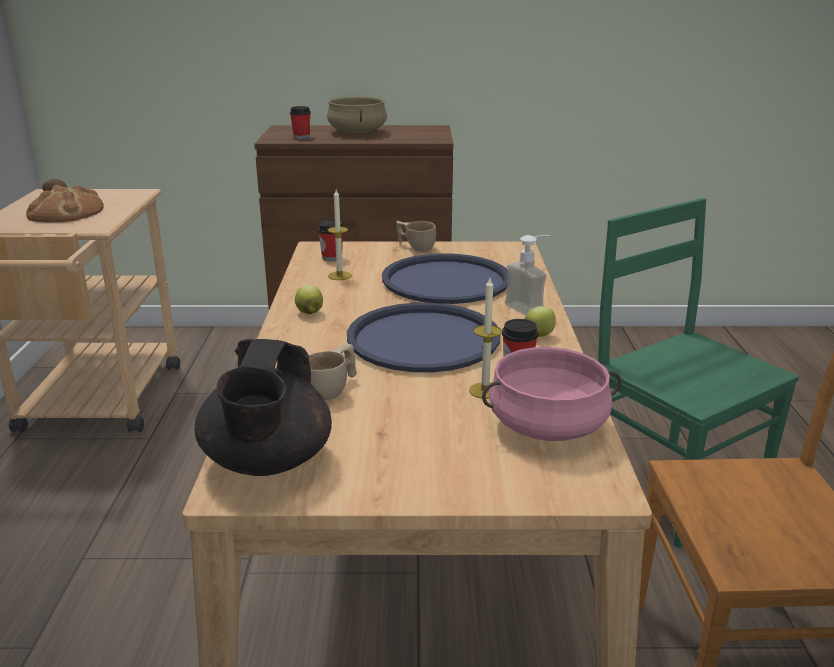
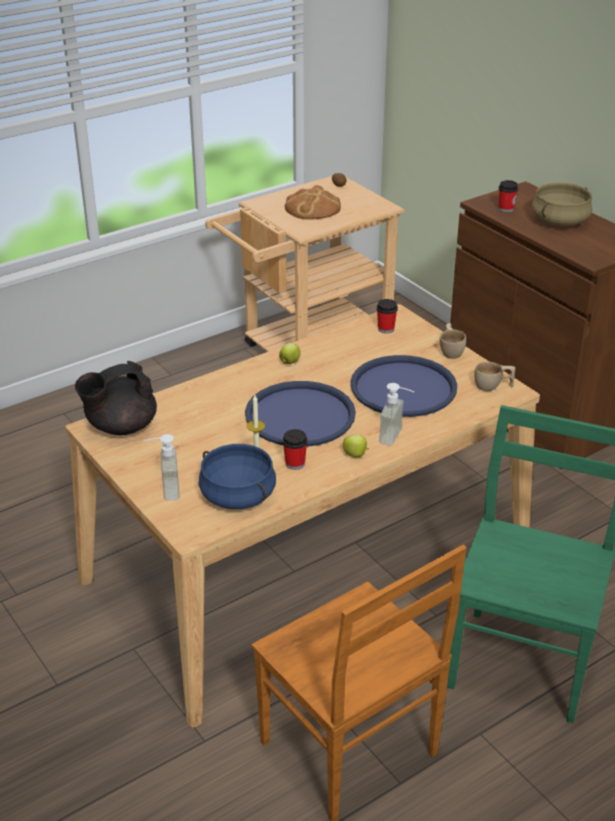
camera: 55 degrees right, 10 degrees up
beige cup [309,344,357,400] -> beige cup moved to [474,362,515,391]
candle [328,190,352,280] -> none
pink cooking pot [482,347,622,441] -> blue cooking pot [199,444,276,509]
none -> soap dispenser [143,434,180,500]

